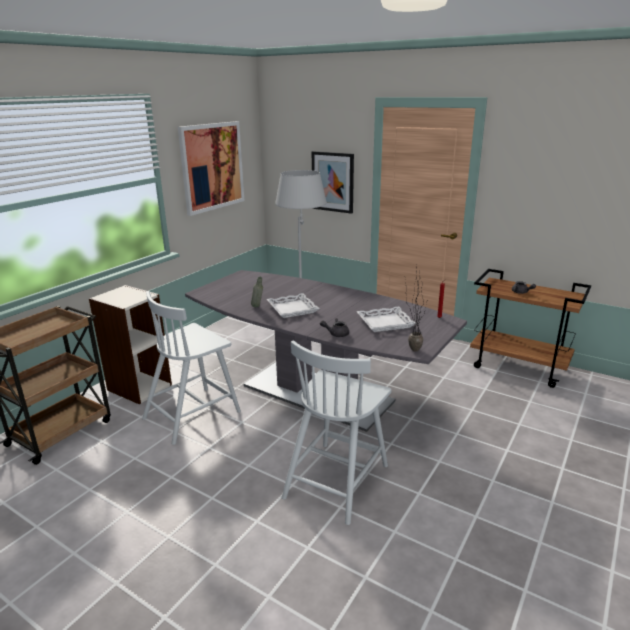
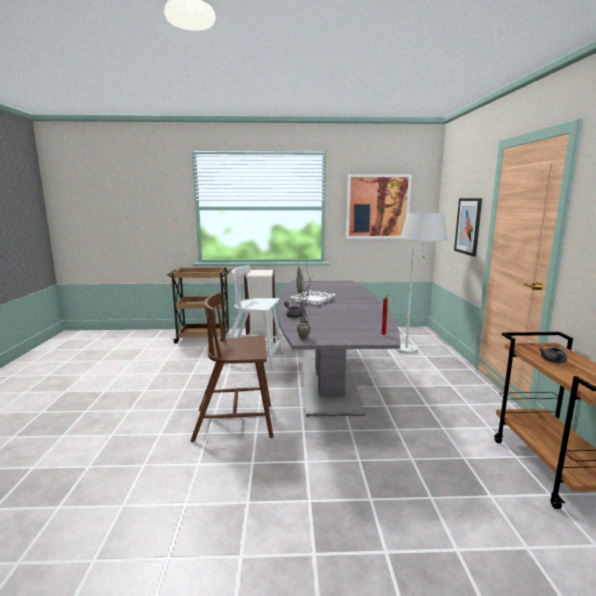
camera: 55 degrees right, 10 degrees down
white chair [282,341,391,525] -> brown chair [191,292,273,442]
white tray [357,306,416,332] -> none

